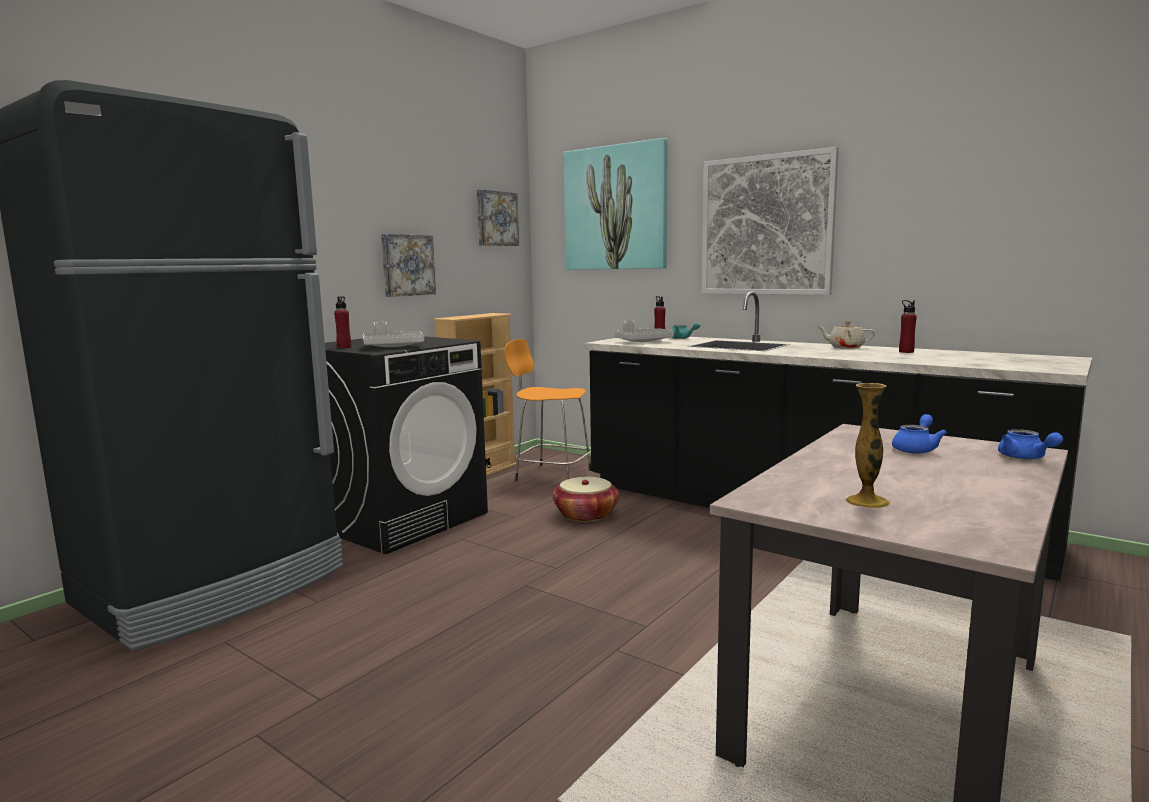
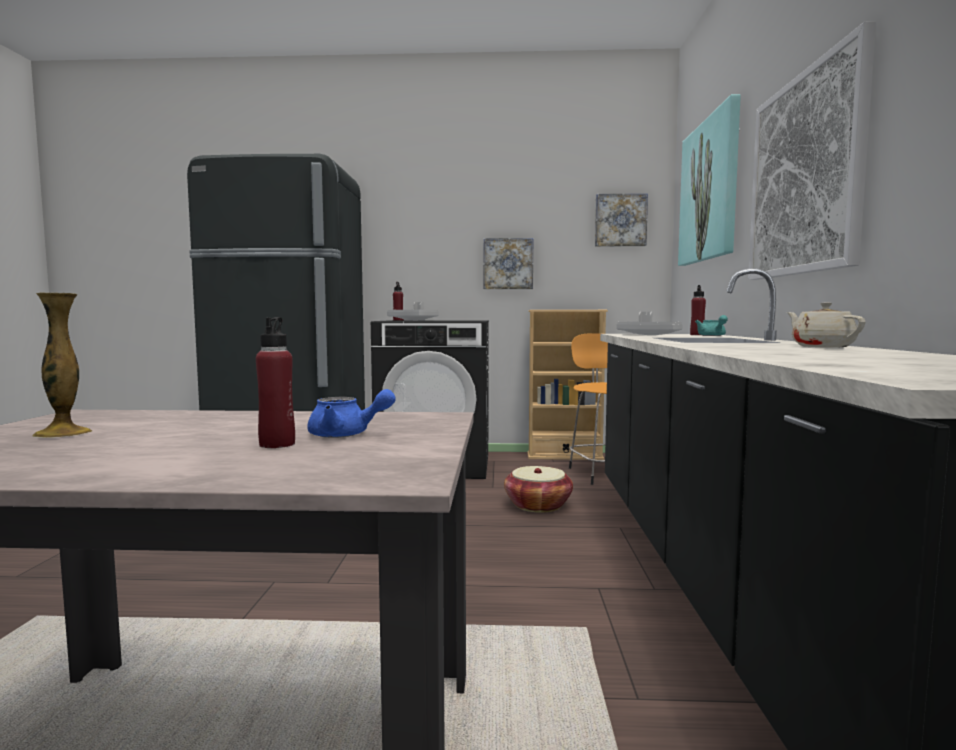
camera: 55 degrees right, 5 degrees down
red bottle [899,300,917,353] -> red bottle moved to [256,317,295,448]
blue teapot [998,429,1063,459] -> none

